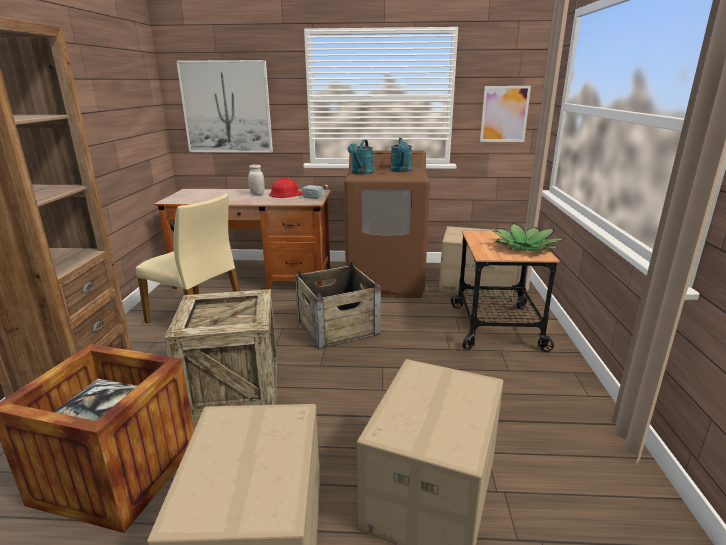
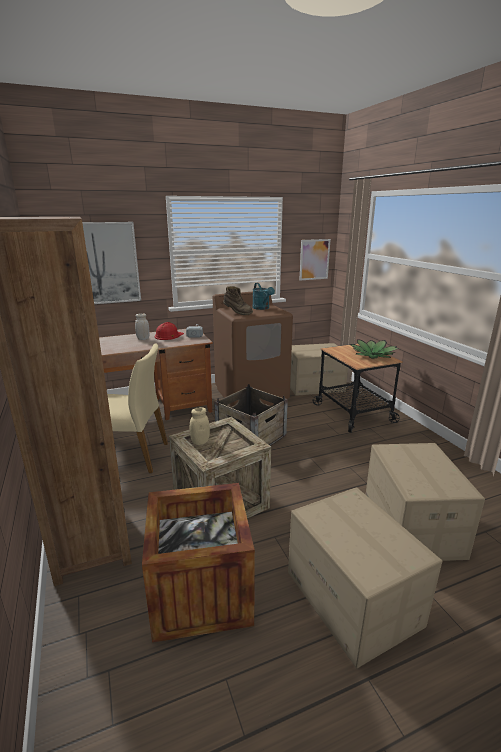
camera: 25 degrees left, 0 degrees up
turquoise watering can [348,140,374,175] -> brown boot [223,286,253,315]
none -> beige jar [190,407,210,445]

